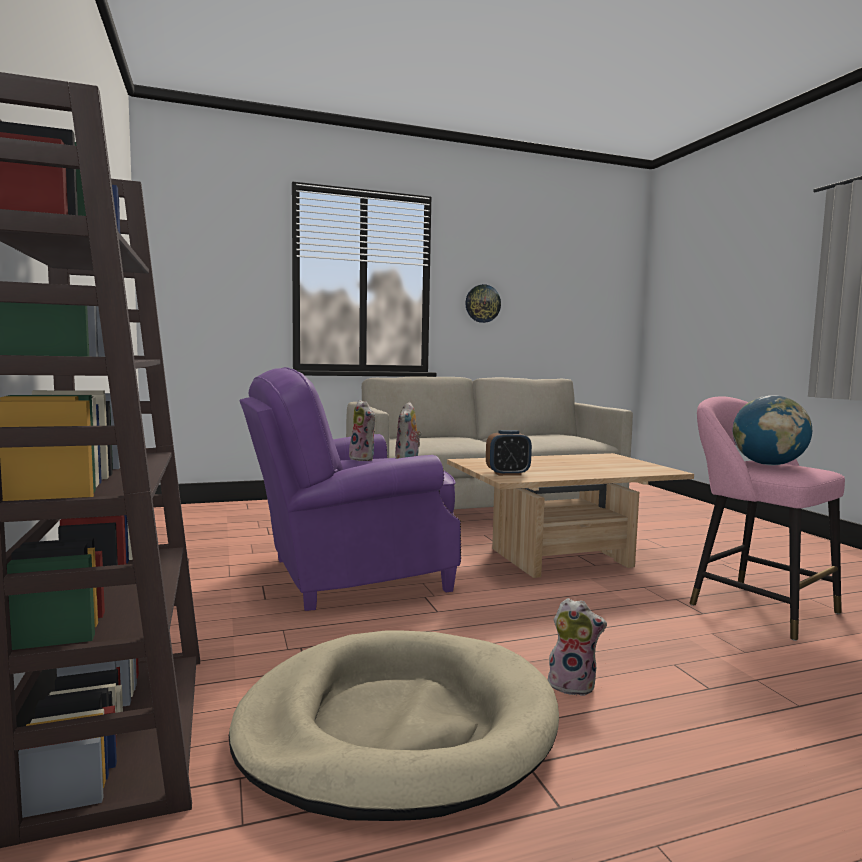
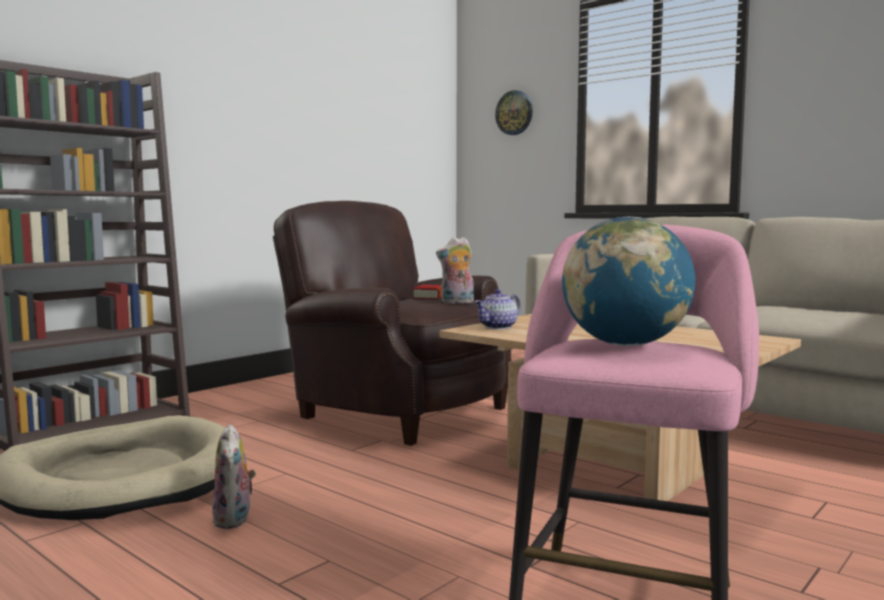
camera: 60 degrees right, 0 degrees up
purple armchair [240,367,461,611] -> brown armchair [273,201,512,446]
plush toy [347,400,375,461] -> book [413,285,442,299]
wall clock [465,284,501,323] -> wall clock moved to [495,90,533,135]
alarm clock [486,430,532,476] -> teapot [475,289,521,329]

